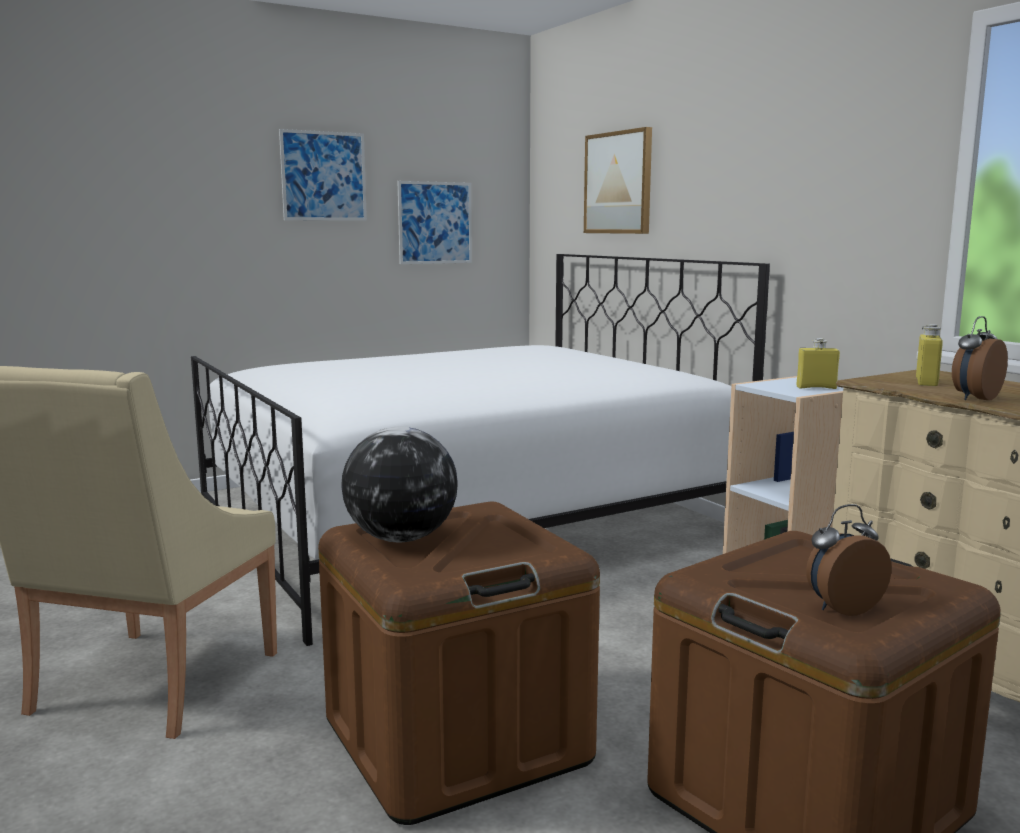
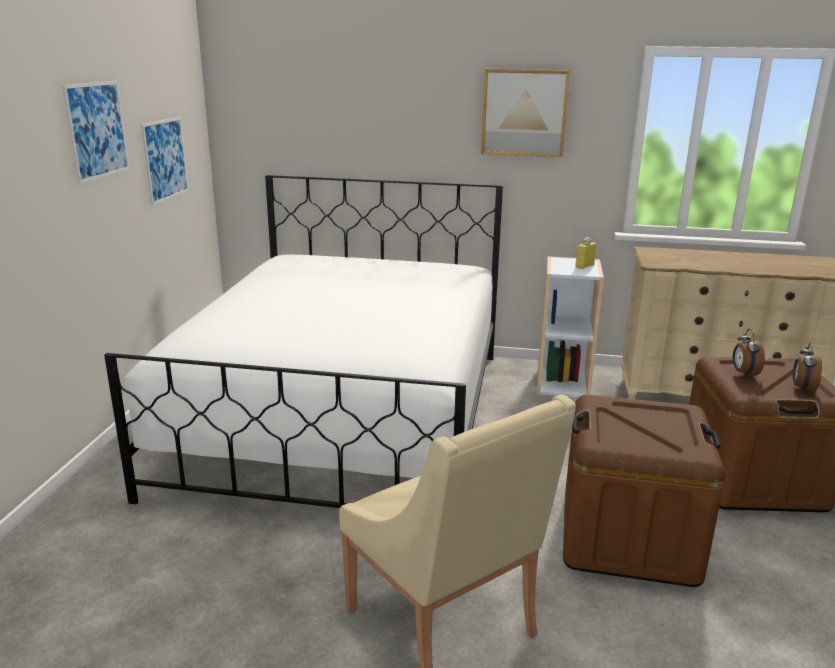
camera: 50 degrees left, 10 degrees up
globe [341,427,458,542] -> none
picture [584,127,652,234] -> picture moved to [481,69,570,157]
yellow bottle [916,324,943,386] -> none
alarm clock [952,316,1008,400] -> alarm clock moved to [733,329,765,378]

